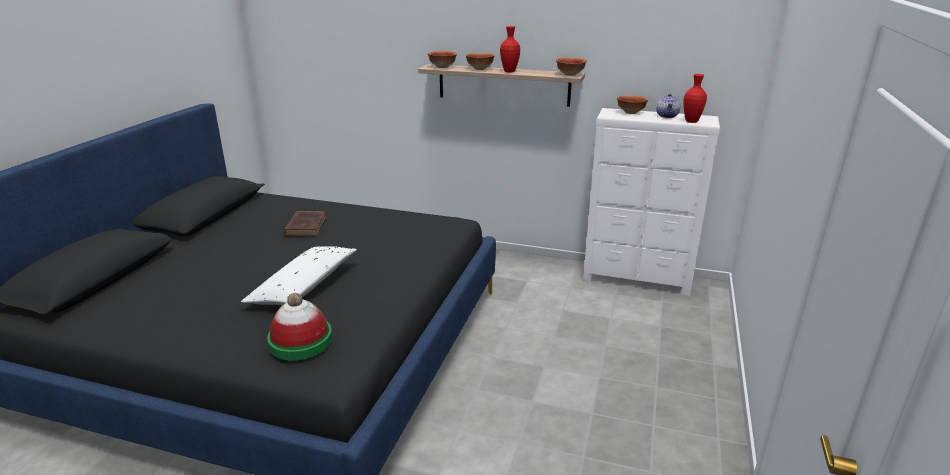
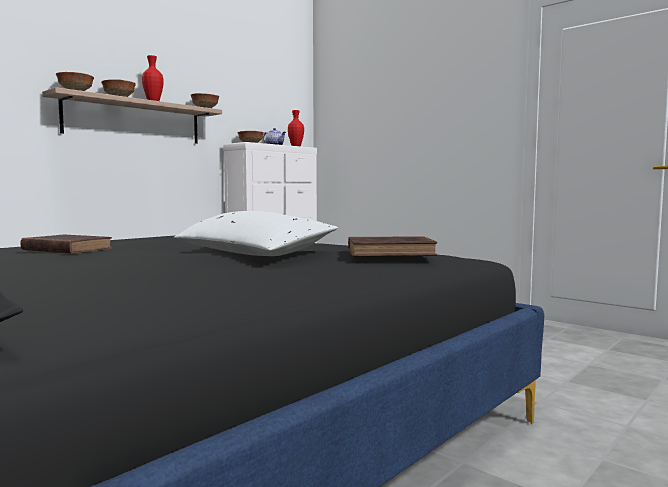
camera: 65 degrees left, 20 degrees down
hat [267,293,332,360] -> brown book [348,237,437,256]

